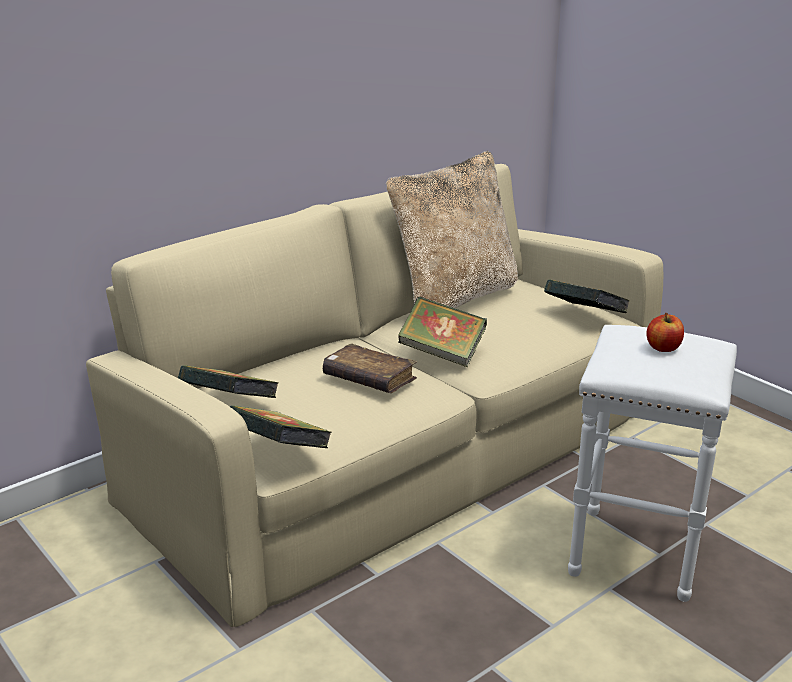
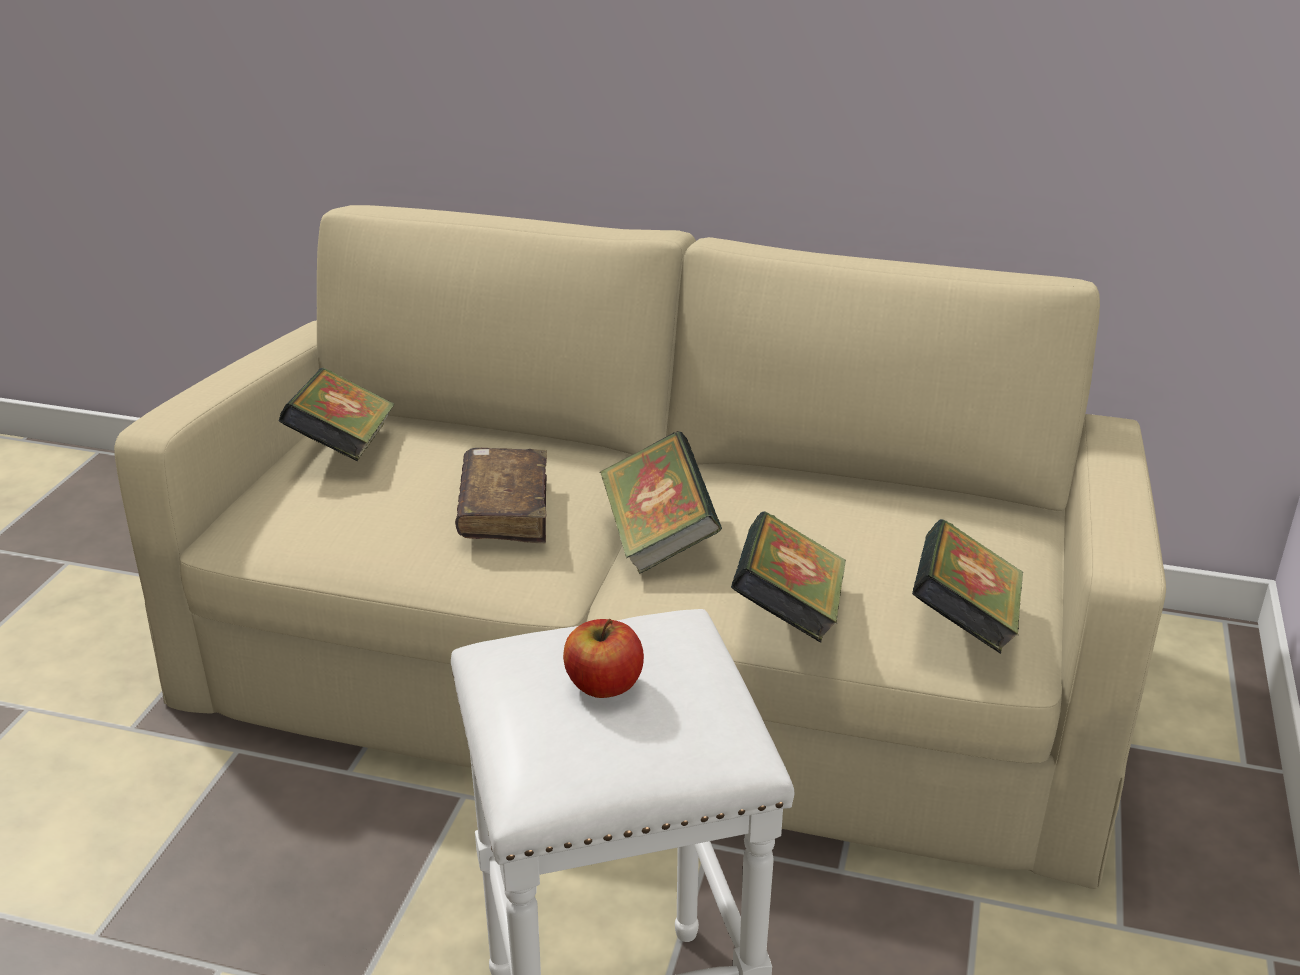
camera: 55 degrees right, 5 degrees up
book [230,405,332,448] -> book moved to [731,511,846,643]
beige pillow [386,150,518,308] -> none

